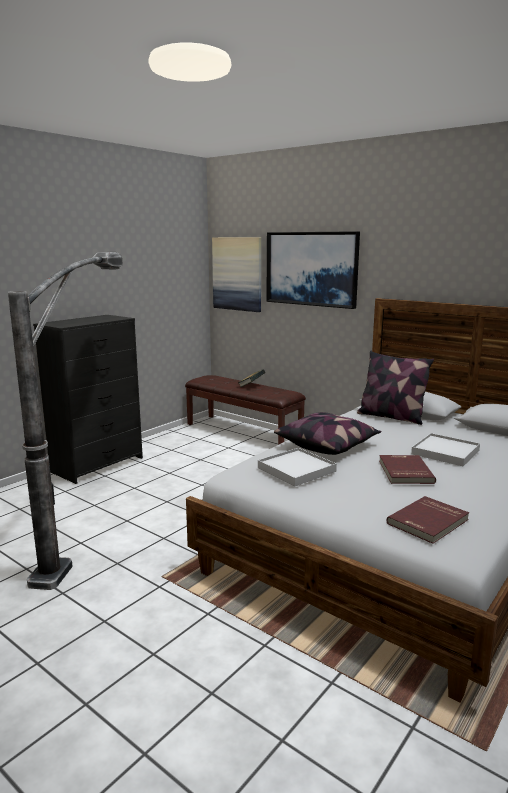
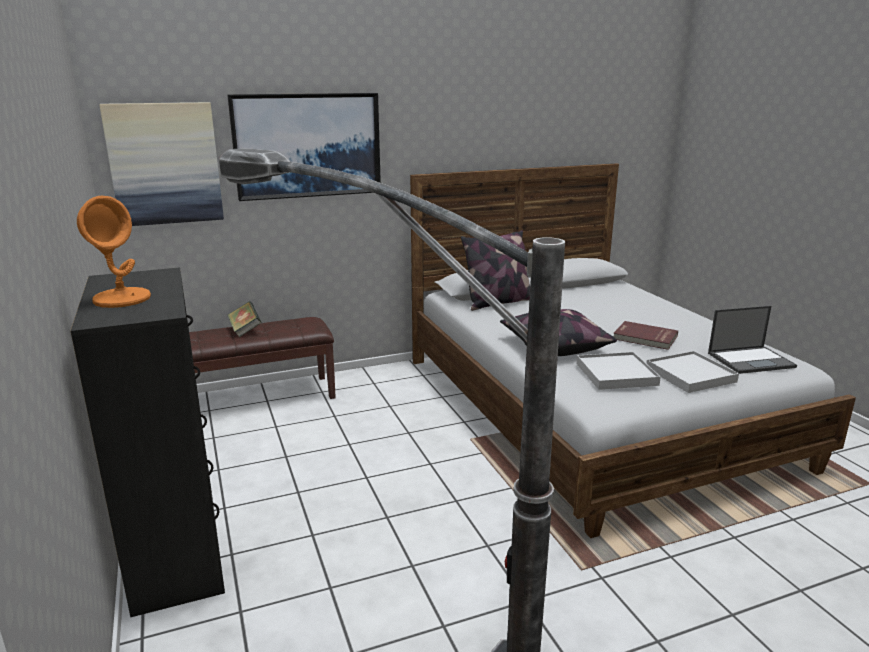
camera: 60 degrees left, 5 degrees up
red book [387,496,469,544] -> laptop [708,306,797,374]
white tray [411,433,480,466] -> white tray moved to [646,351,739,393]
none -> orange table lamp [77,196,151,308]

